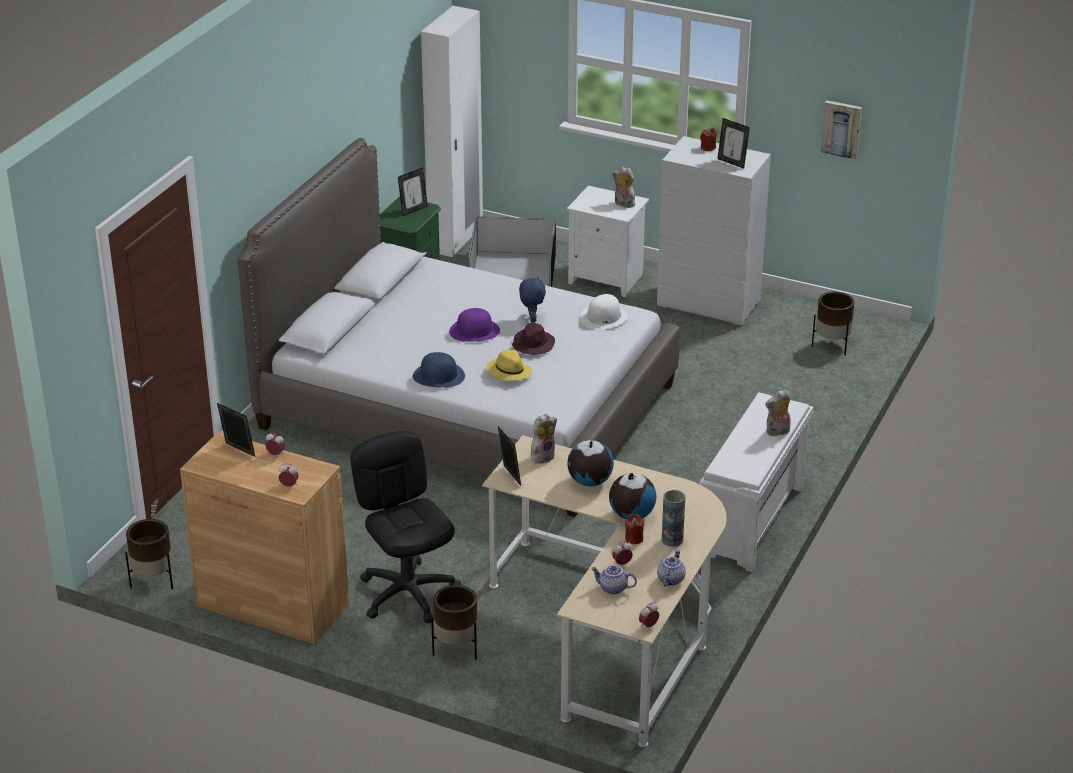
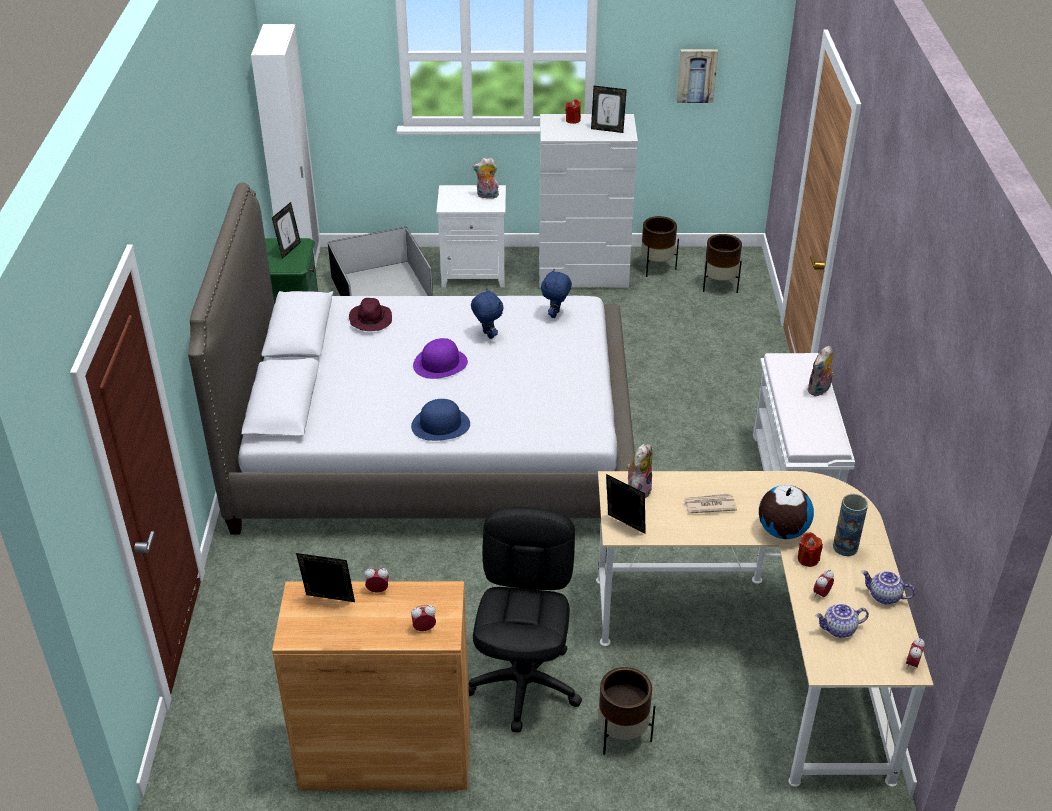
camera: 25 degrees left, 5 degrees up
brown planter [125,519,173,589] -> brown planter moved to [641,216,679,277]
black office chair [350,431,461,623] -> black office chair turned 60 degrees clockwise [469,507,582,733]
yellow hat [487,350,532,381] -> none
purple hat [512,323,555,355] -> purple hat moved to [349,298,392,331]
globe [567,440,614,486] -> newspaper [684,493,737,513]
white hat [580,294,628,330] -> blue plush toy [541,269,572,318]
teapot [657,550,686,587] -> teapot turned 60 degrees counterclockwise [862,571,915,605]

